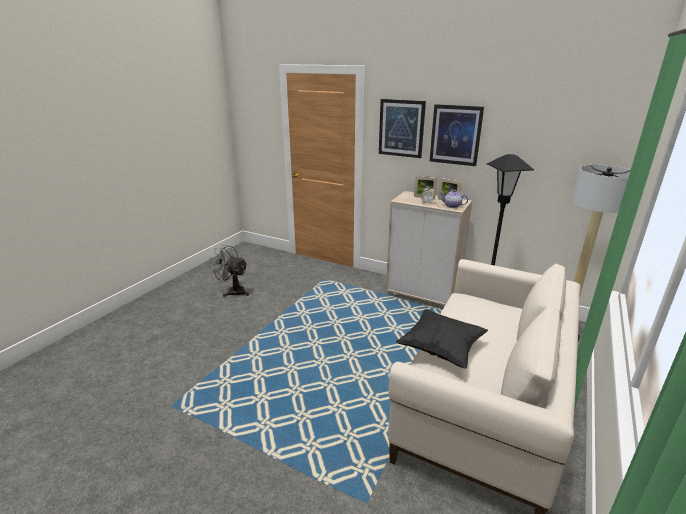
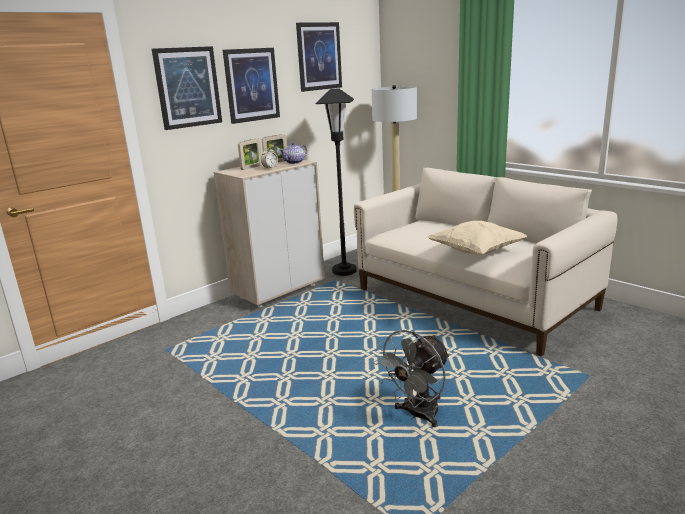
camera: 70 degrees left, 5 degrees down
grey fan [209,245,249,297] -> grey fan moved to [374,330,450,427]
black pillow [396,309,488,369] -> beige pillow [428,221,528,255]
none -> picture [296,22,342,92]

